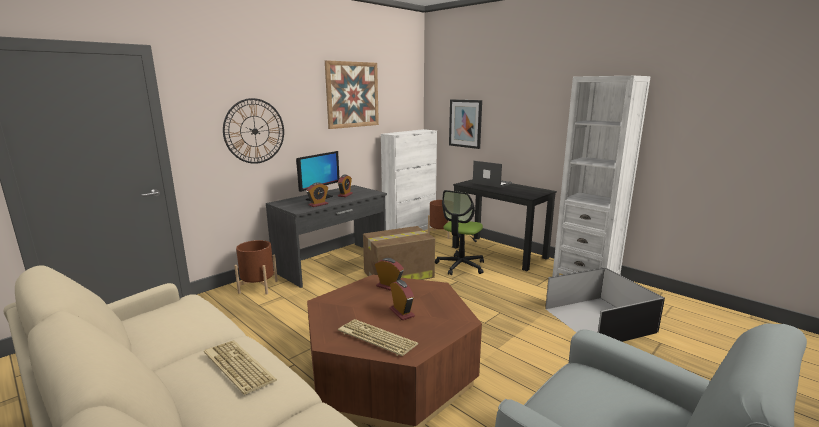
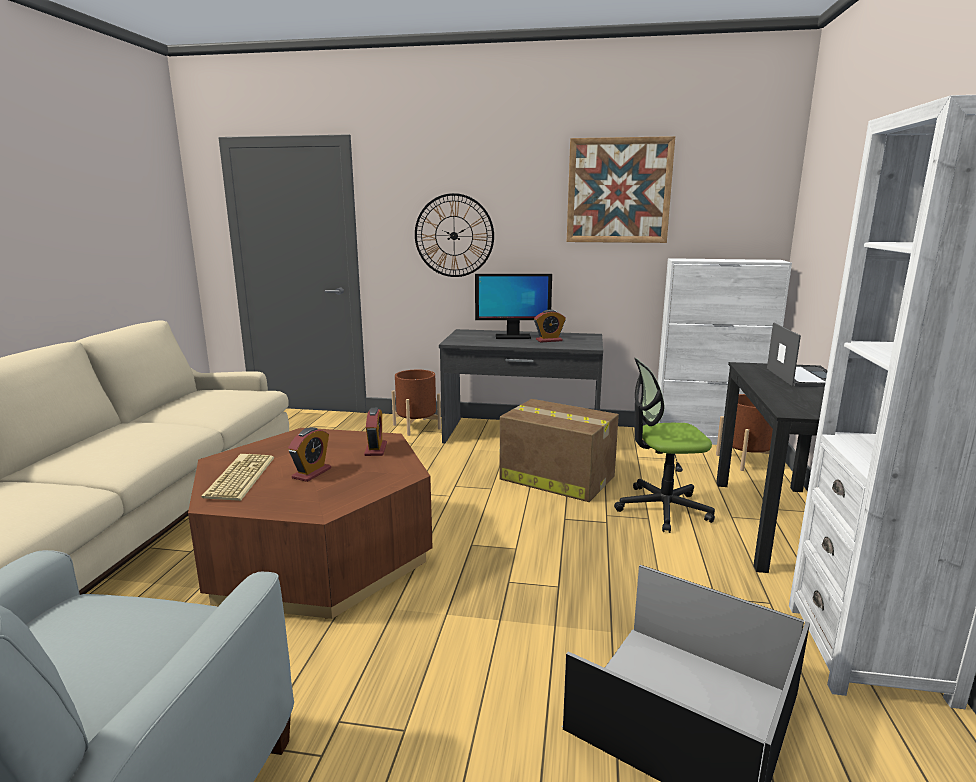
camera: 55 degrees right, 0 degrees up
keyboard [204,341,277,395] -> none
alarm clock [306,183,328,207] -> none
picture [449,99,482,149] -> none

